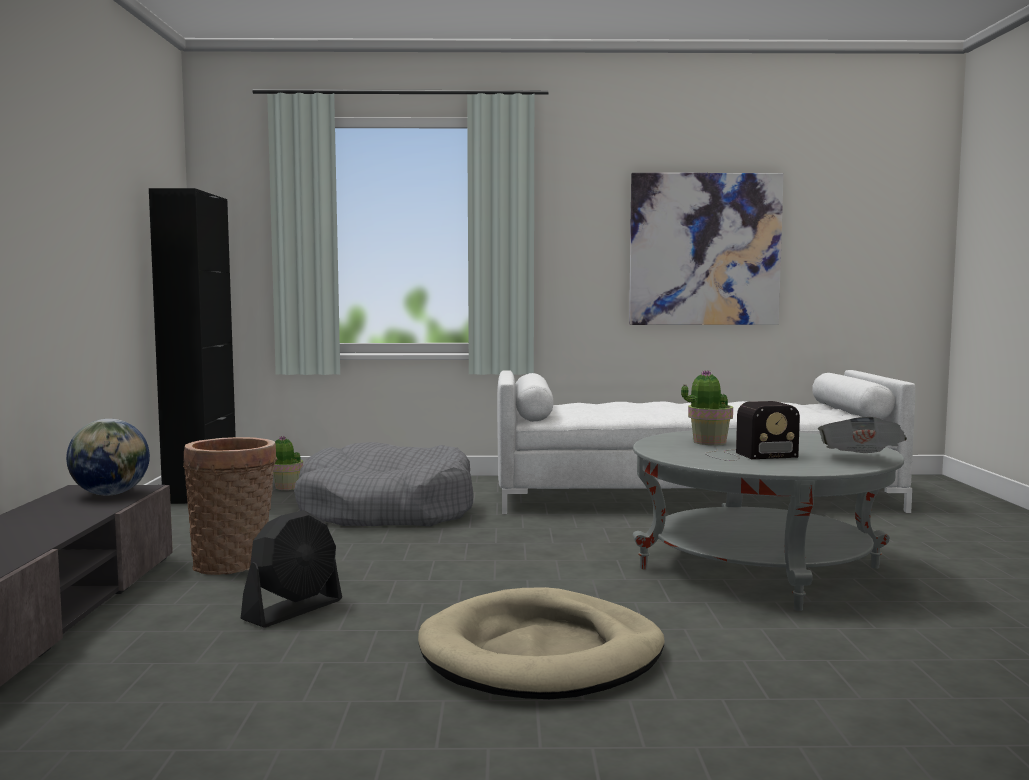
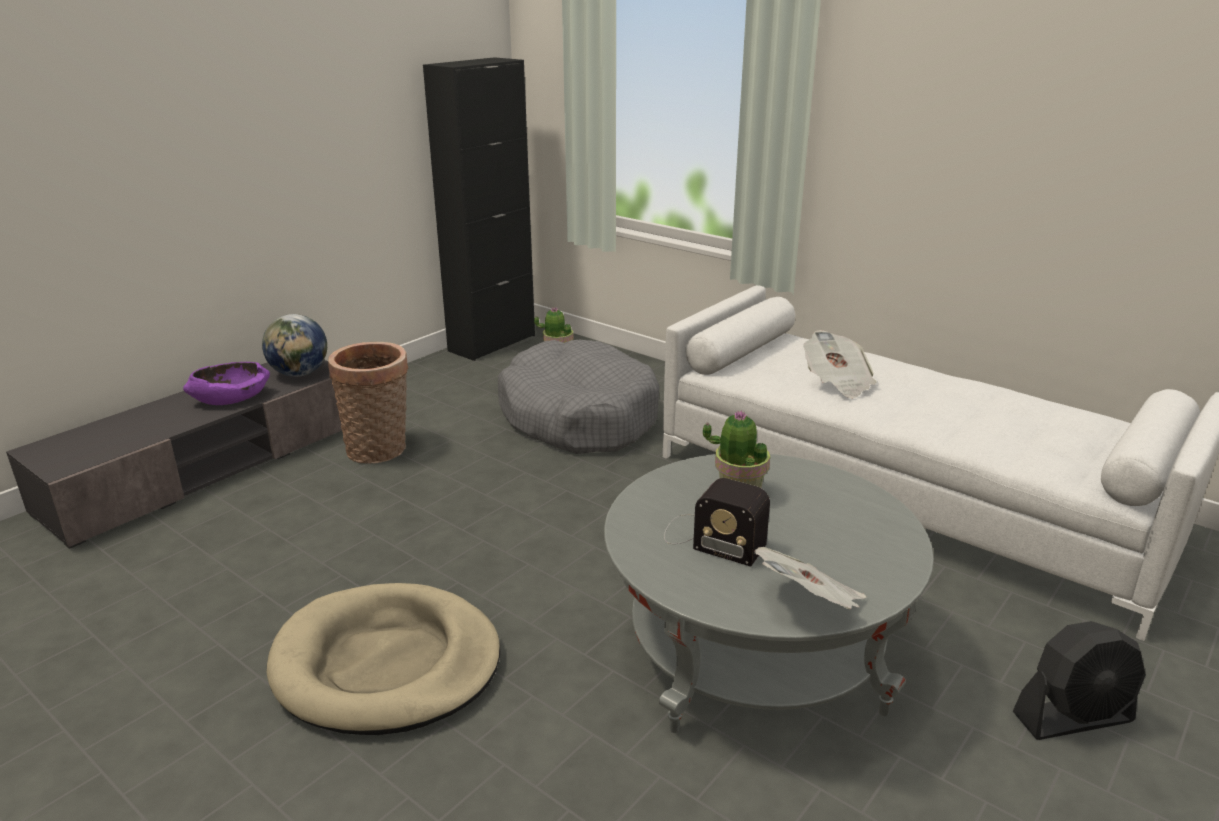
camera: 40 degrees right, 20 degrees up
black fan [241,510,342,628] -> black fan moved to [1013,621,1146,740]
picture [629,173,784,325] -> none
none -> purple bowl [183,362,270,405]
none -> newspaper [803,330,877,399]

